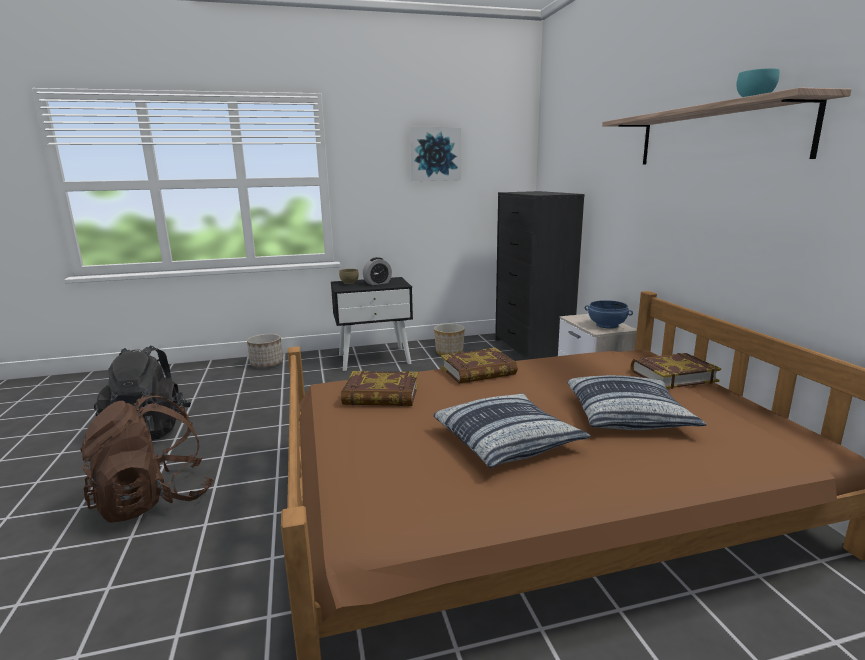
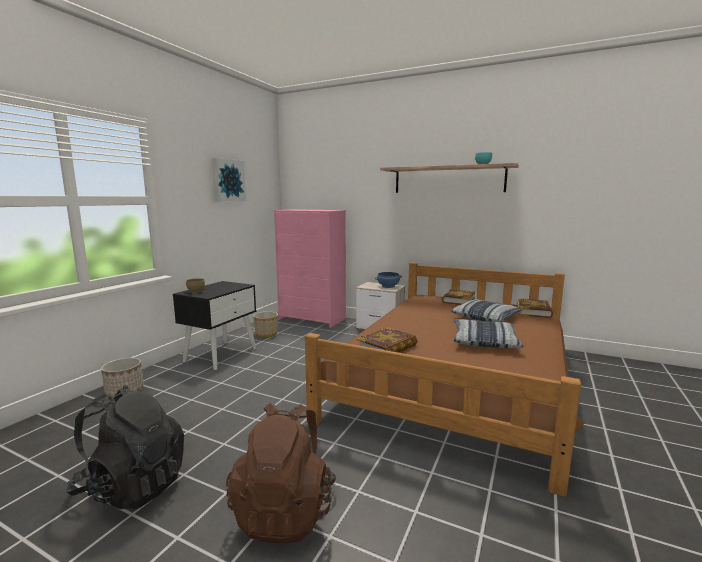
camera: 50 degrees left, 5 degrees down
alarm clock [363,257,392,285] -> none
book [441,348,518,384] -> book moved to [517,298,553,318]
black dresser [495,191,585,360] -> pink dresser [274,209,346,328]

